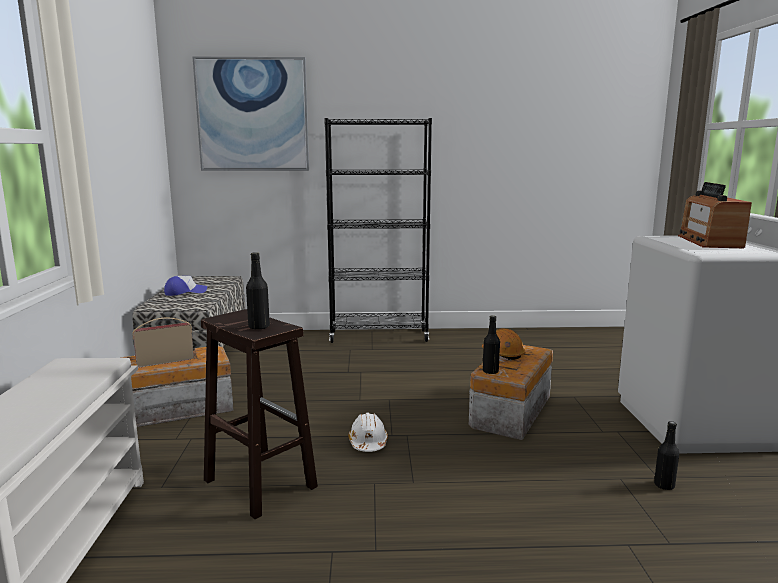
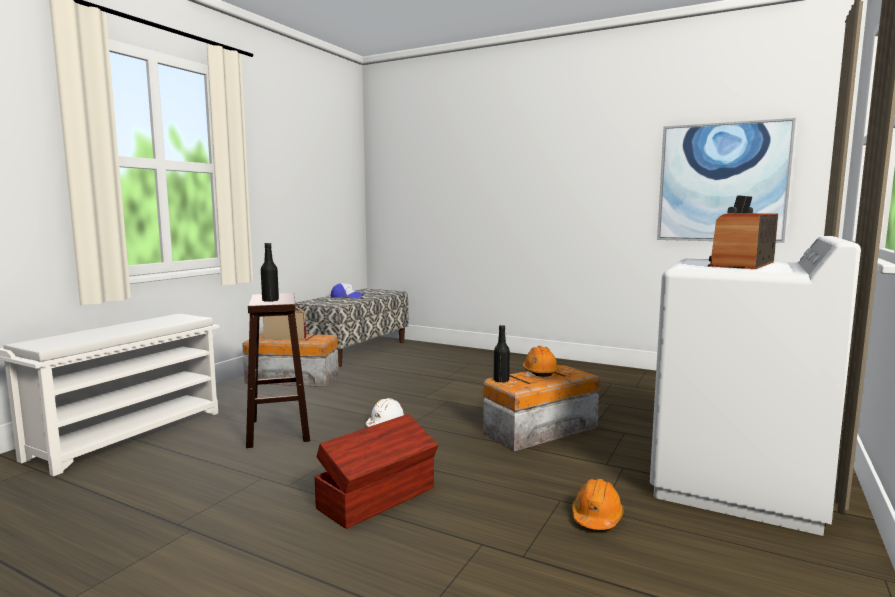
camera: 30 degrees right, 5 degrees down
picture [193,57,309,171] -> picture moved to [657,118,796,243]
black bookcase [324,118,432,343] -> none
black bottle [654,421,679,490] -> orange hard hat [572,479,624,530]
none -> brown storage box [314,414,438,529]

